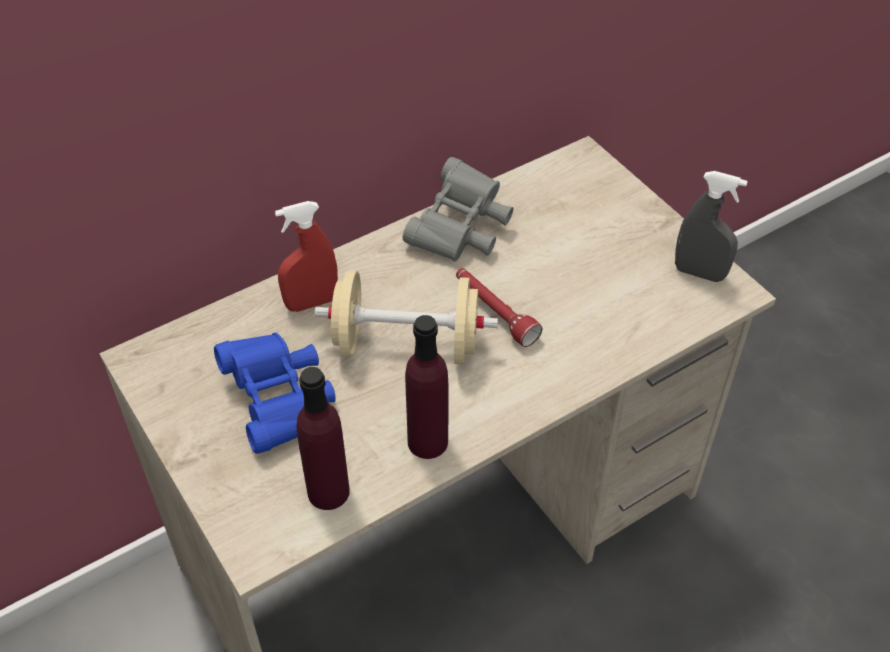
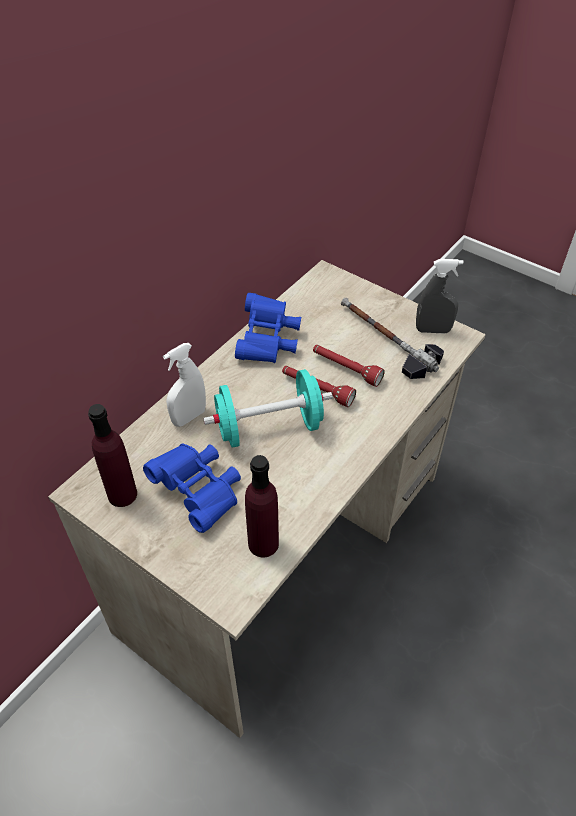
camera: 20 degrees left, 0 degrees up
red spray bottle [275,201,338,312] -> white spray bottle [163,343,206,427]
beige dumbbell [315,270,498,365] -> turquoise dumbbell [203,369,333,448]
grey binoculars [403,157,513,262] -> blue binoculars [235,293,301,363]
purple bottle [405,315,449,459] -> purple bottle moved to [88,404,137,507]
none -> red flashlight [313,345,385,387]
none -> hammer [341,298,444,379]

